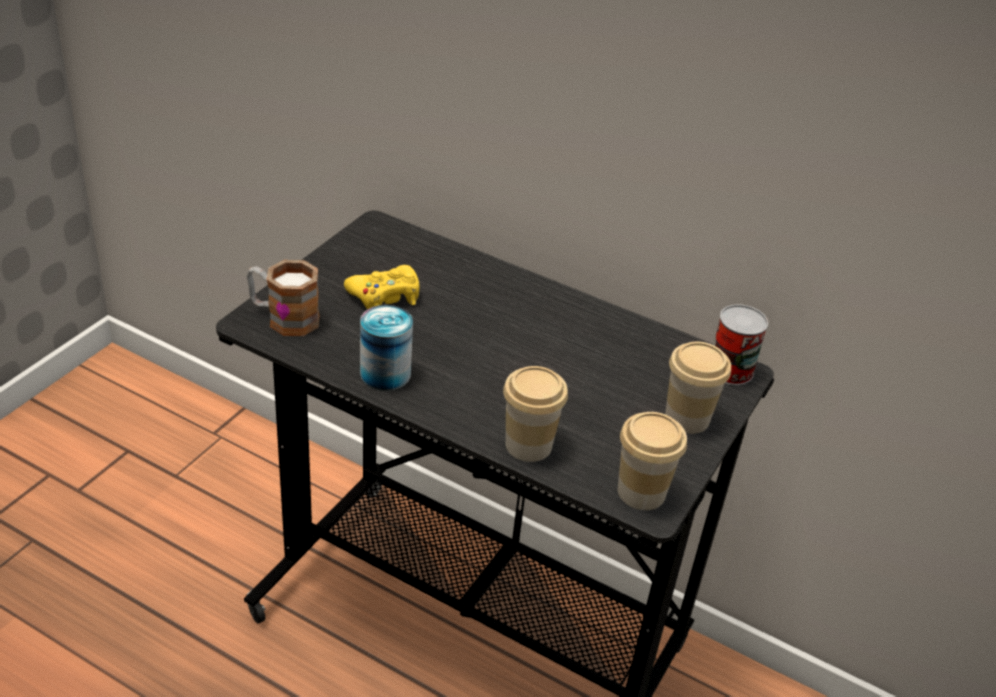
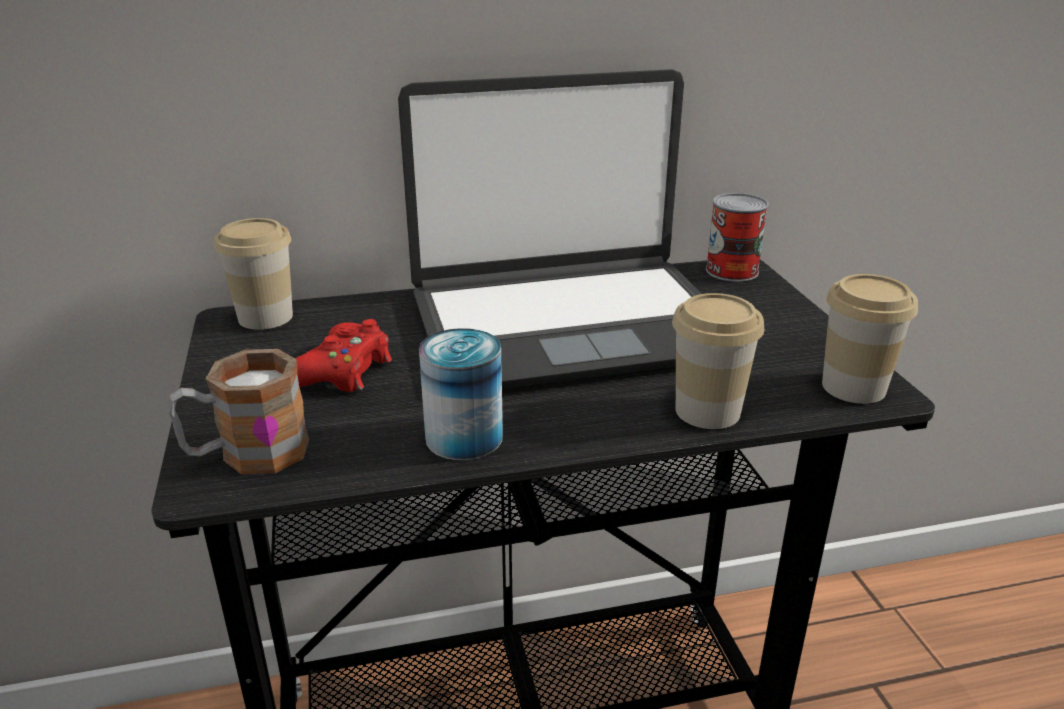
camera: 40 degrees left, 10 degrees down
yellow game controller [344,265,419,309] -> red game controller [295,319,392,392]
cup [665,342,731,434] -> cup moved to [214,218,293,330]
none -> laptop [398,69,702,389]

